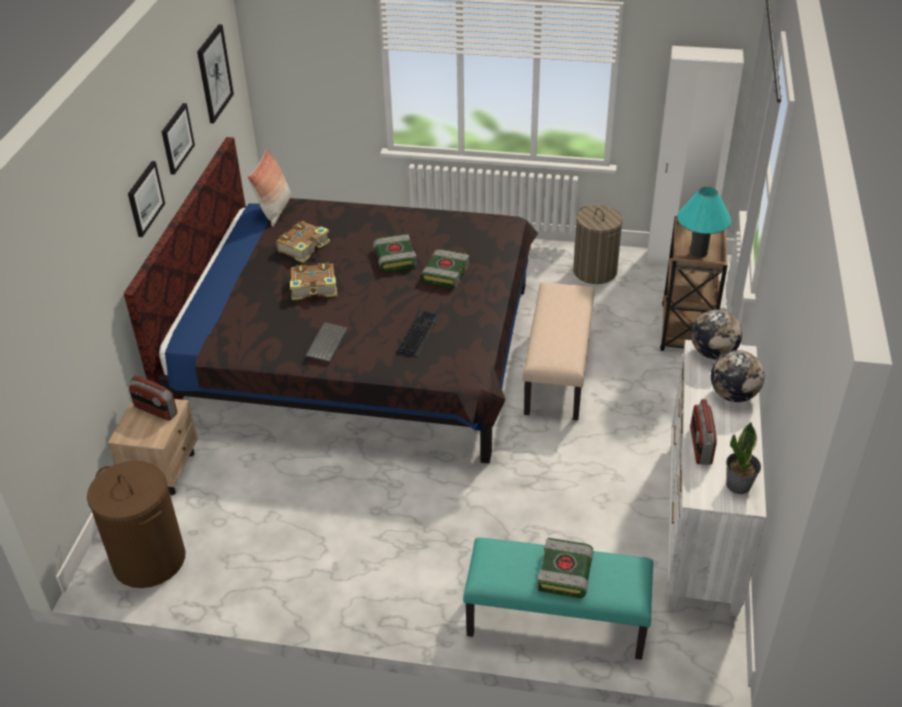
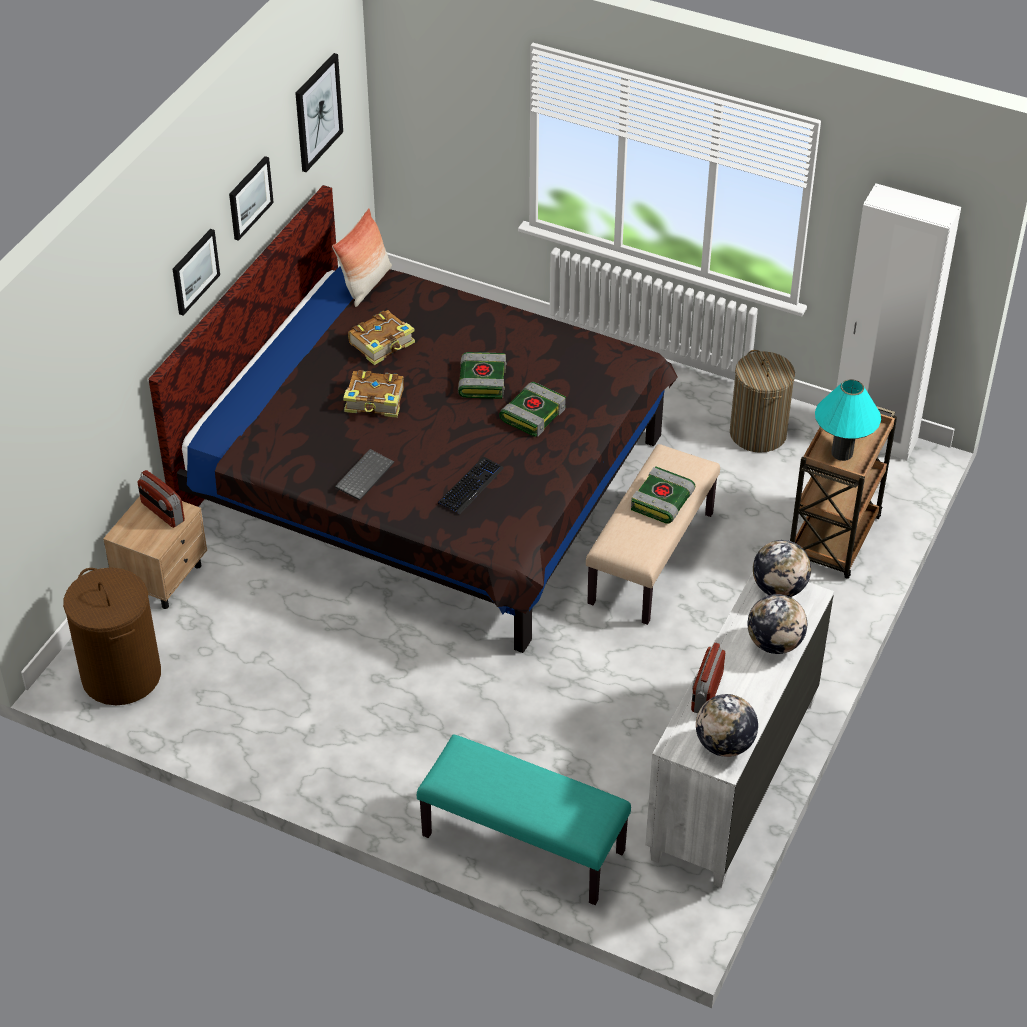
camera: 15 degrees right, 5 degrees up
book [537,538,593,598] -> book moved to [631,467,696,524]
potted plant [726,422,761,494] -> globe [696,694,758,757]

